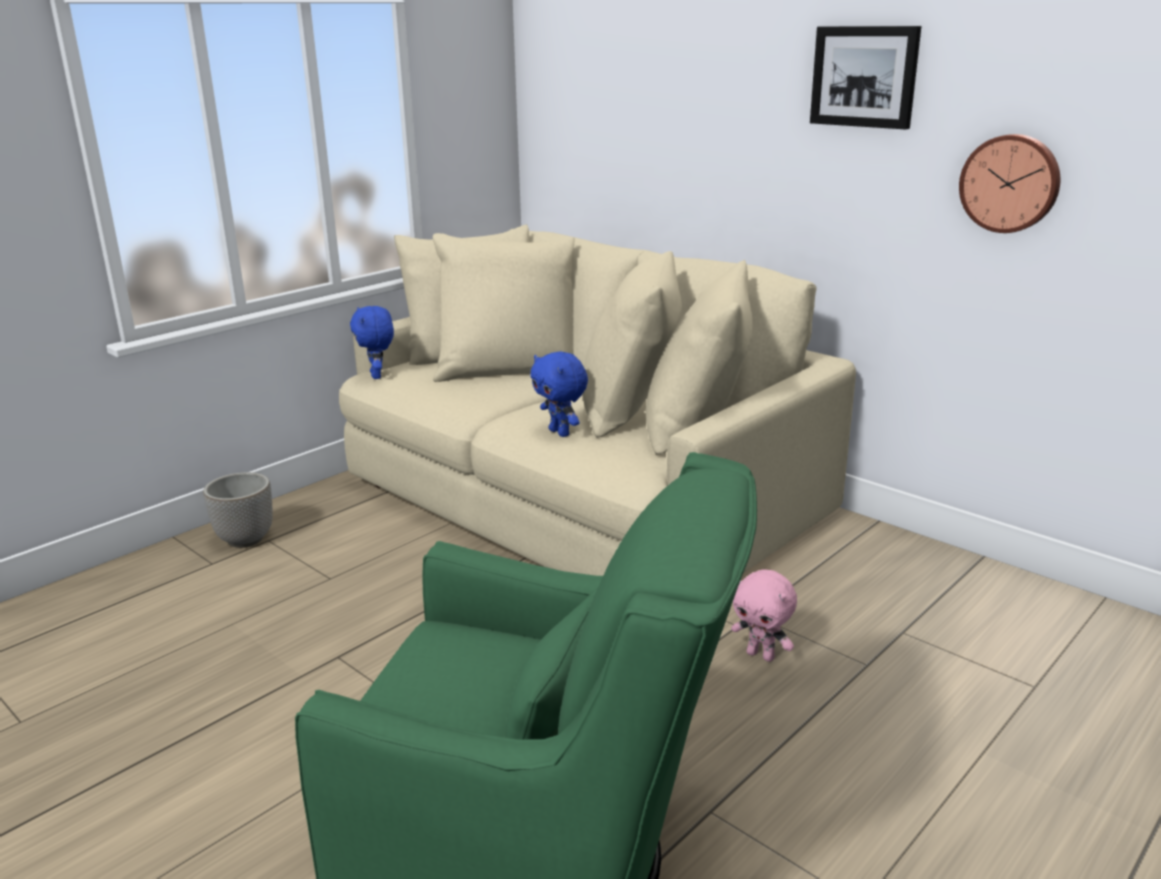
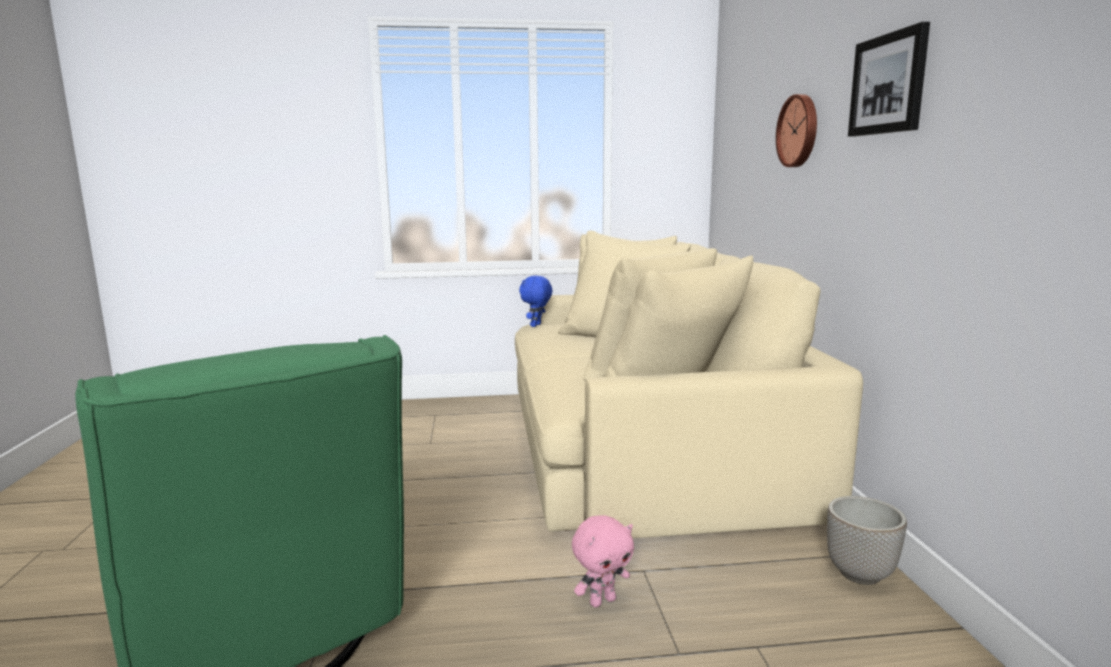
camera: 40 degrees right, 10 degrees down
planter [203,472,273,548] -> planter moved to [827,496,907,585]
blue plush toy [530,351,588,437] -> none
pink plush toy [731,570,797,662] -> pink plush toy turned 105 degrees counterclockwise [572,515,634,608]
wall clock [959,134,1060,233] -> wall clock moved to [776,94,817,167]

